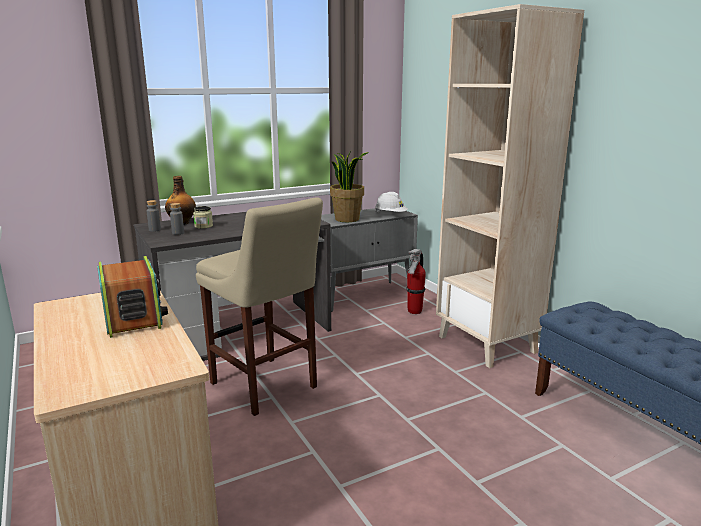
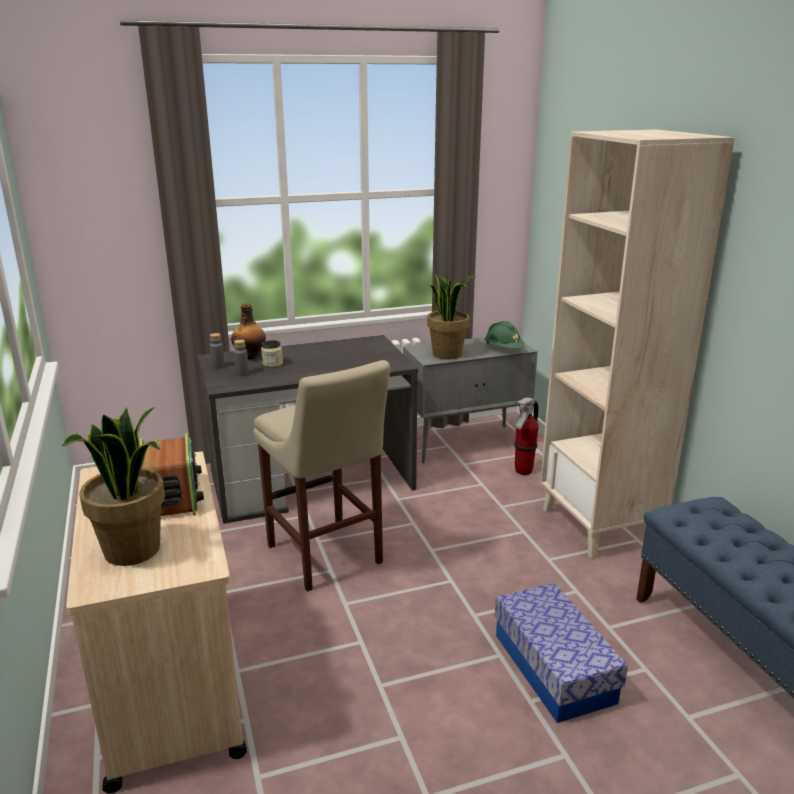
camera: 10 degrees right, 5 degrees up
white hard hat [375,192,408,213] -> green hard hat [485,321,525,349]
none -> potted plant [62,407,165,566]
none -> storage box [495,583,628,723]

